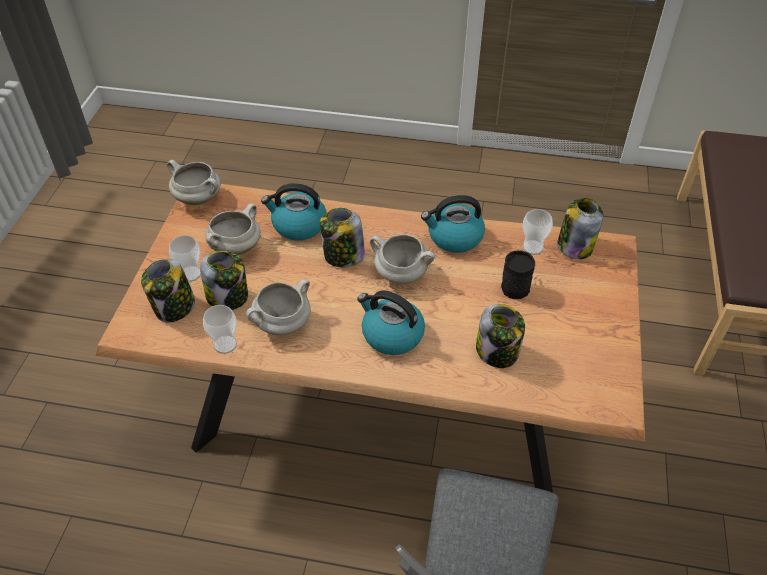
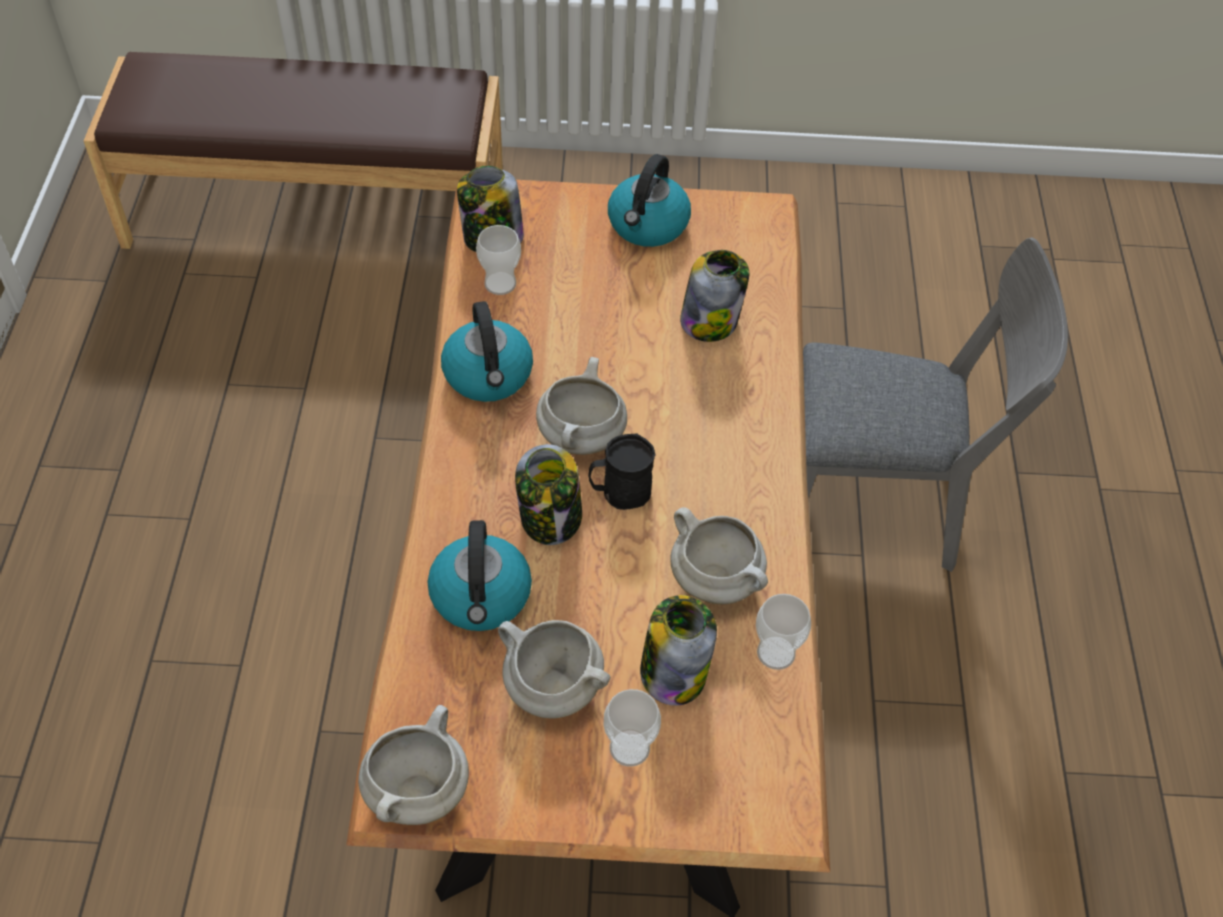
camera: 100 degrees left, 5 degrees up
jar [141,259,195,322] -> none
kettle [357,290,425,355] -> kettle moved to [608,154,691,247]
black mug [501,250,535,299] -> black mug moved to [588,434,655,510]

